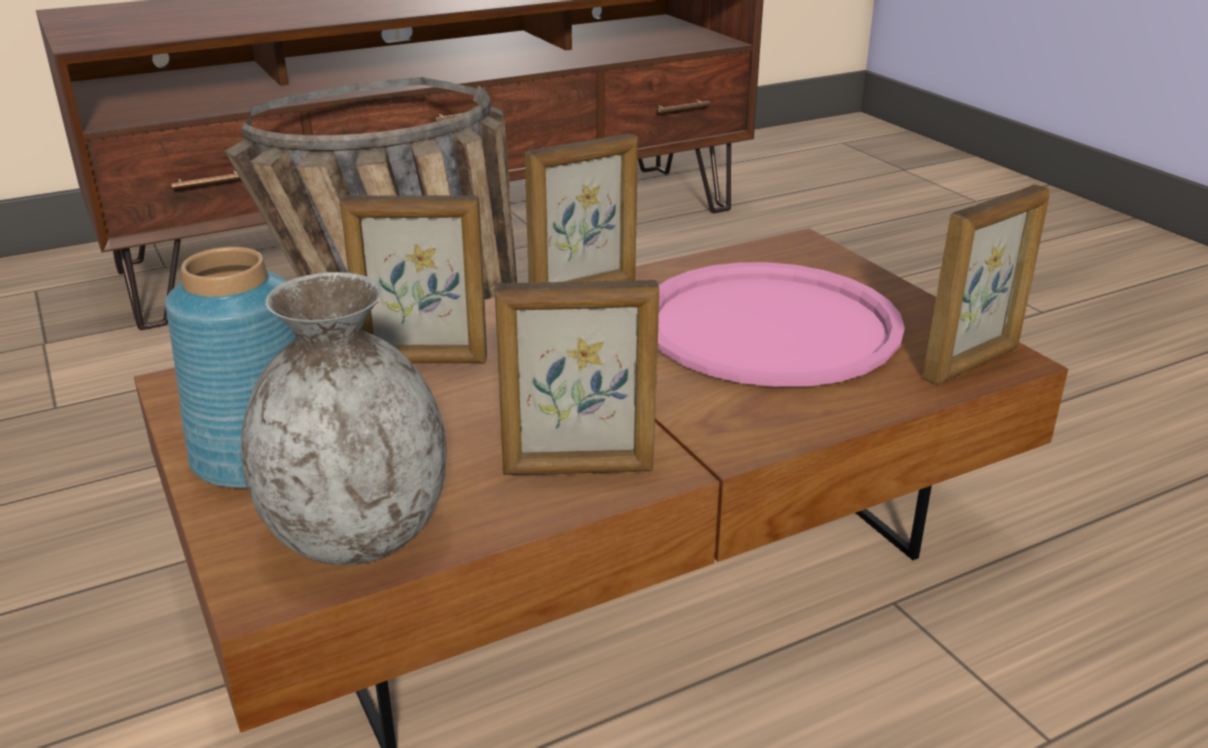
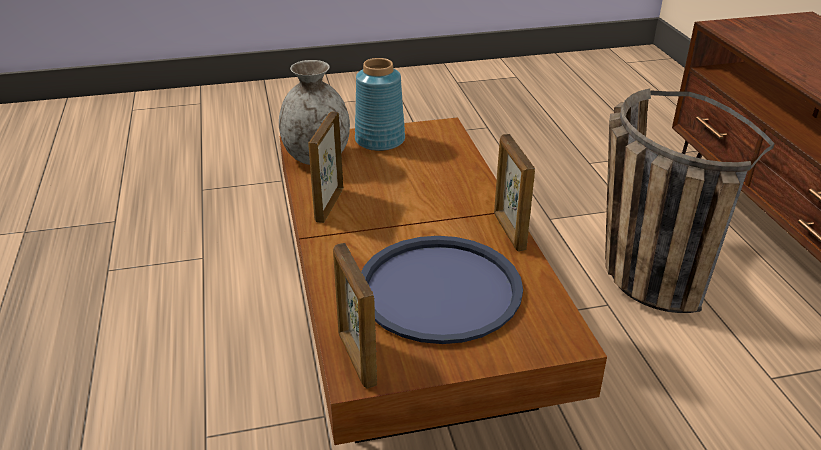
camera: 105 degrees right, 5 degrees up
picture frame [340,195,487,363] -> none
pink tray [658,262,905,387] -> blue tray [361,236,523,344]

